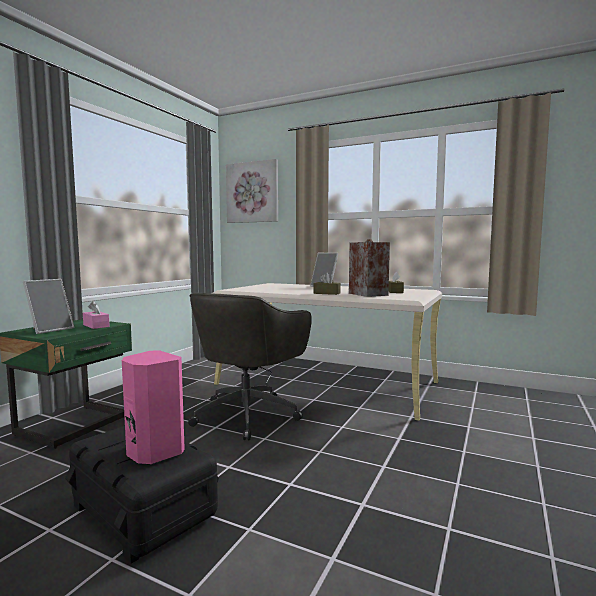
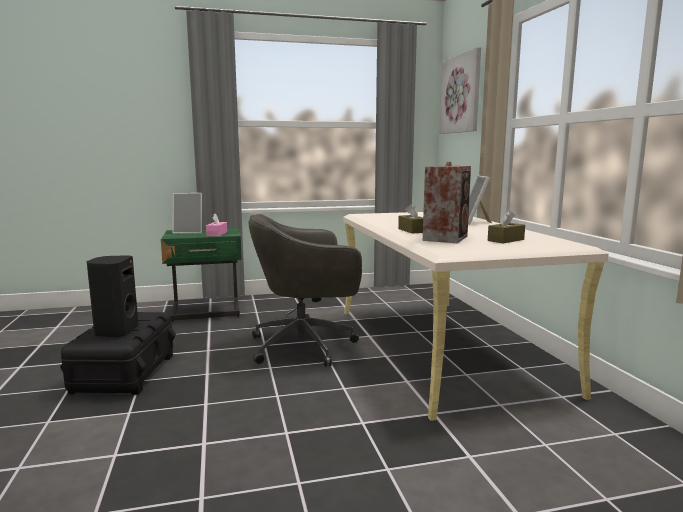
camera: 50 degrees right, 5 degrees up
pink speaker [122,350,185,465] -> black speaker [87,255,139,338]

